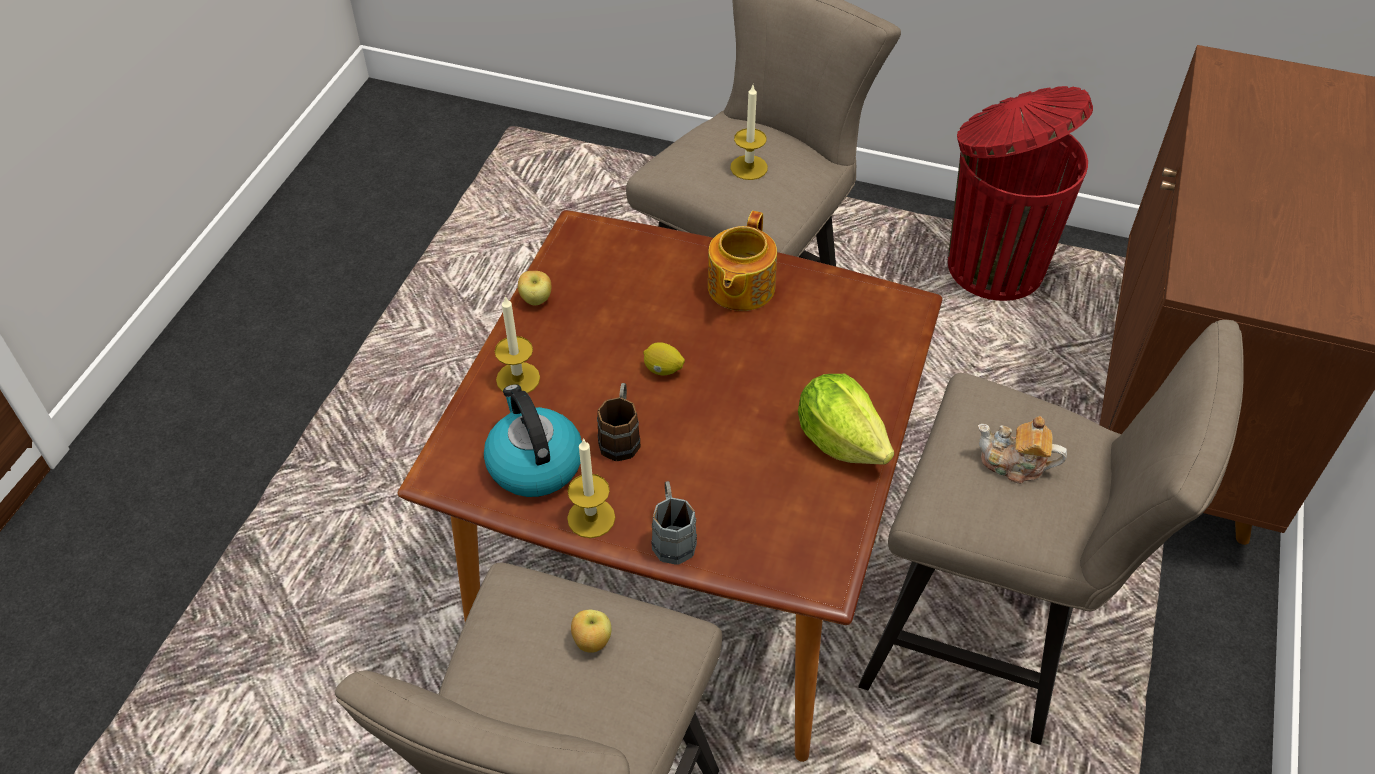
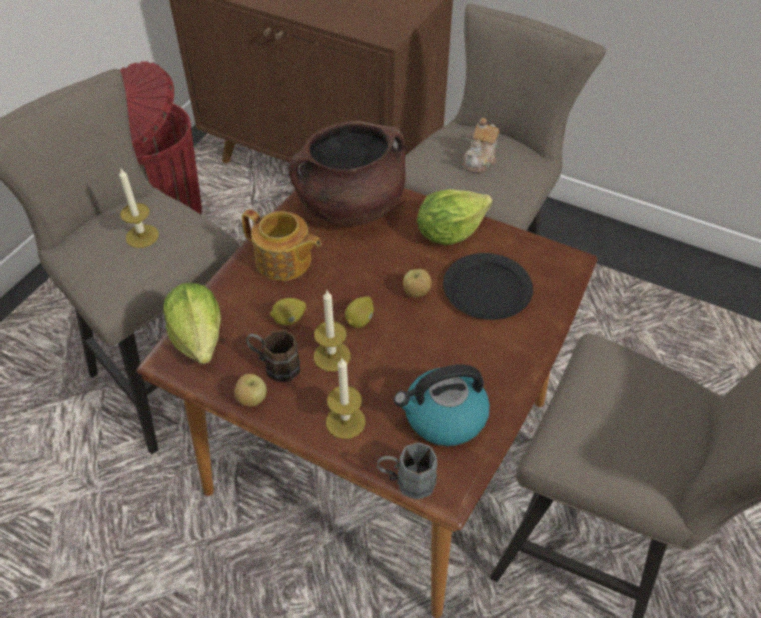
camera: 80 degrees left, 0 degrees up
candle [567,438,615,538] -> candle moved to [314,290,351,372]
apple [571,610,611,653] -> apple moved to [403,269,432,297]
brown mug [597,383,641,461] -> brown mug moved to [246,330,300,382]
grey mug [652,481,697,565] -> grey mug moved to [377,442,438,500]
none -> lettuce [163,283,221,364]
none -> lemon [270,298,306,325]
none -> brown cooking pot [289,121,406,226]
none -> black plate [443,253,533,320]

